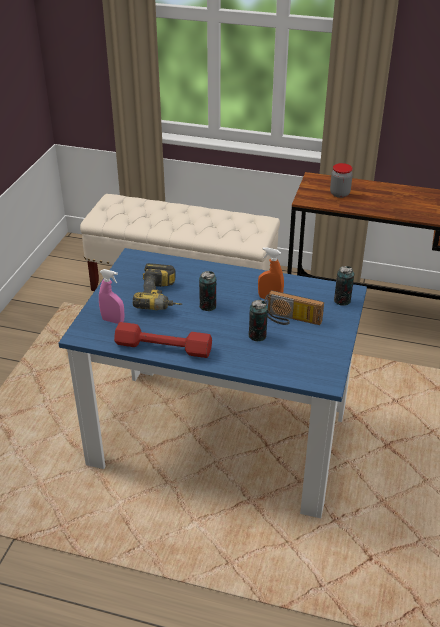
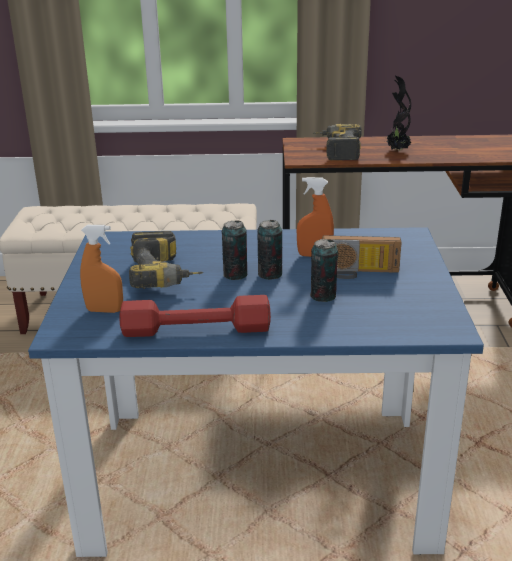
camera: 15 degrees left, 10 degrees down
pink spray bottle [99,269,124,324] -> orange spray bottle [80,225,123,313]
jar [330,163,353,198] -> power drill [313,124,361,160]
can [334,266,354,306] -> can moved to [257,220,282,280]
none -> potted plant [386,76,412,151]

